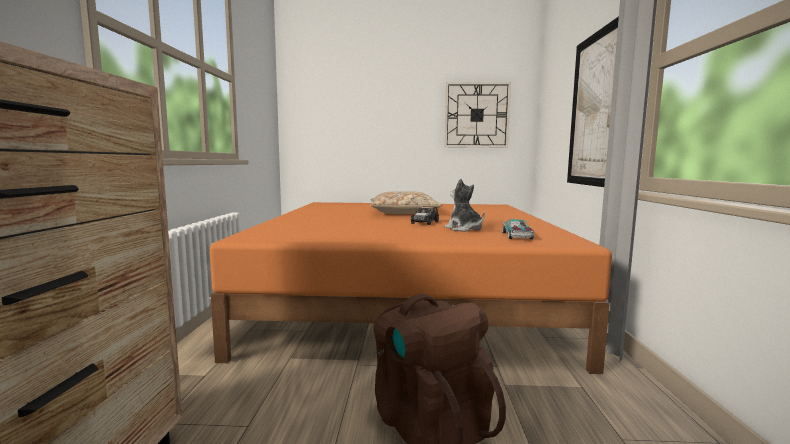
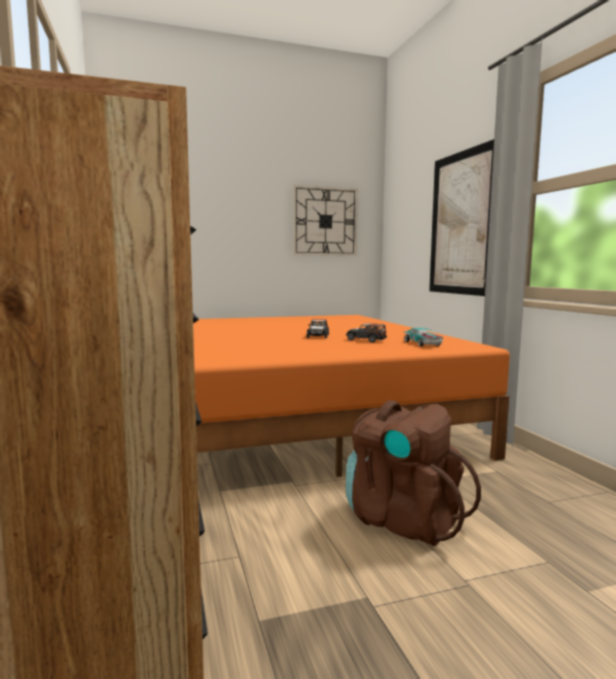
camera: 20 degrees left, 0 degrees up
beige pillow [370,191,443,214] -> none
plush toy [445,178,485,232] -> toy car [346,323,387,343]

